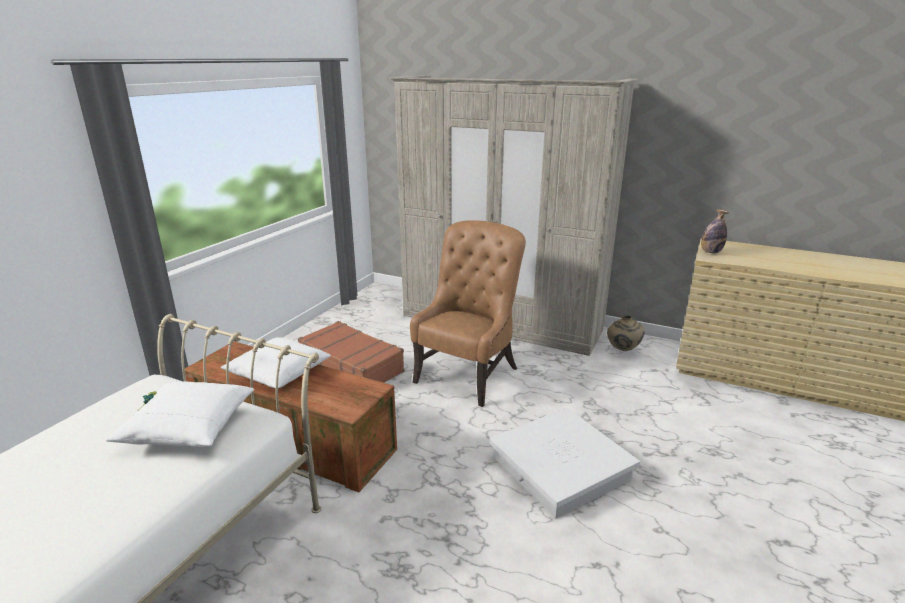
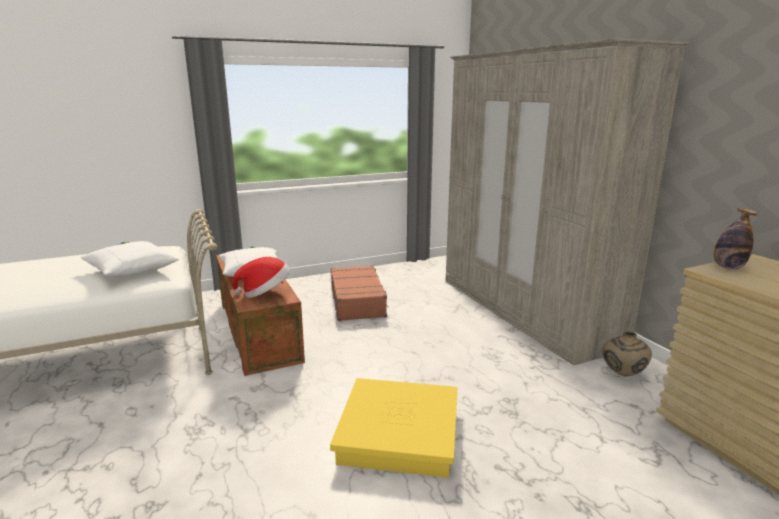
camera: 40 degrees right, 5 degrees down
brown chair [410,220,526,407] -> none
white storage box [490,408,640,518] -> yellow storage box [330,378,457,478]
none -> hat [232,257,290,298]

